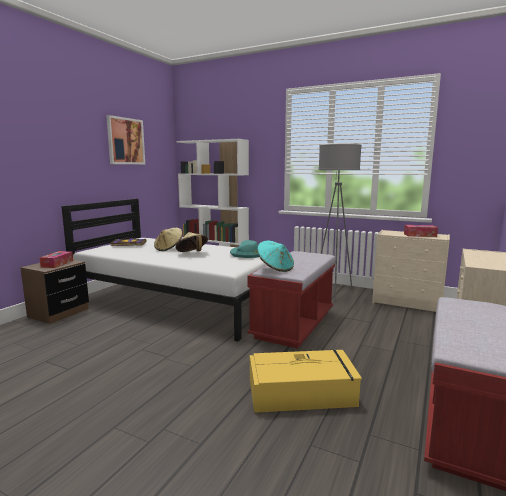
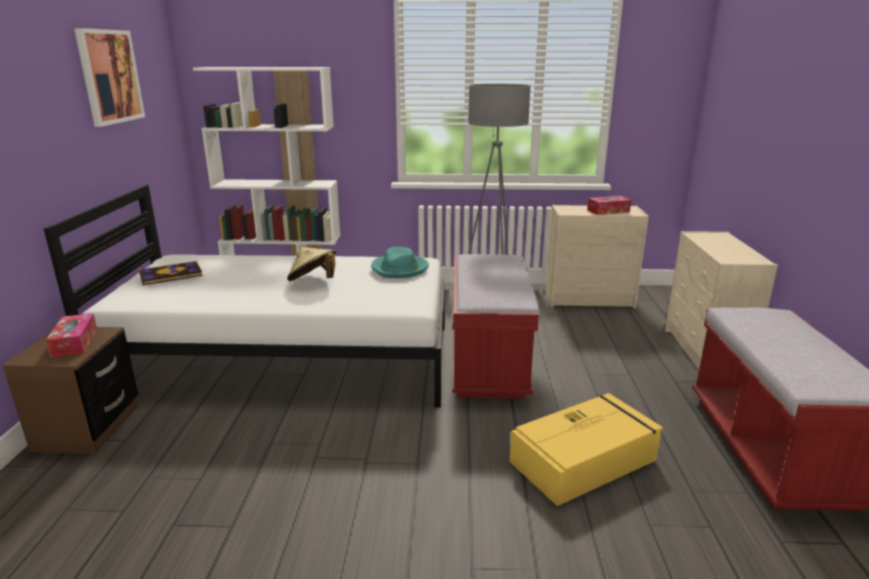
camera: 25 degrees left, 10 degrees up
beige hat [154,228,183,251] -> none
turquoise hat [257,241,294,272] -> none

